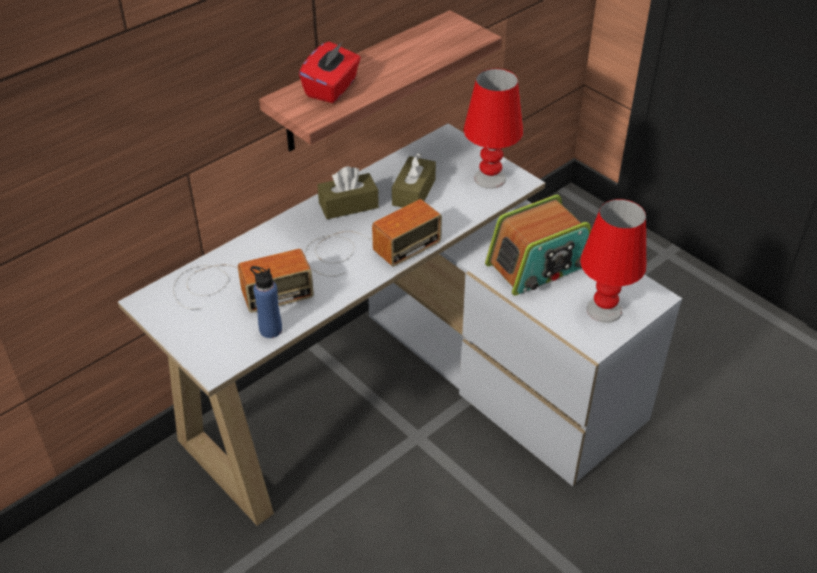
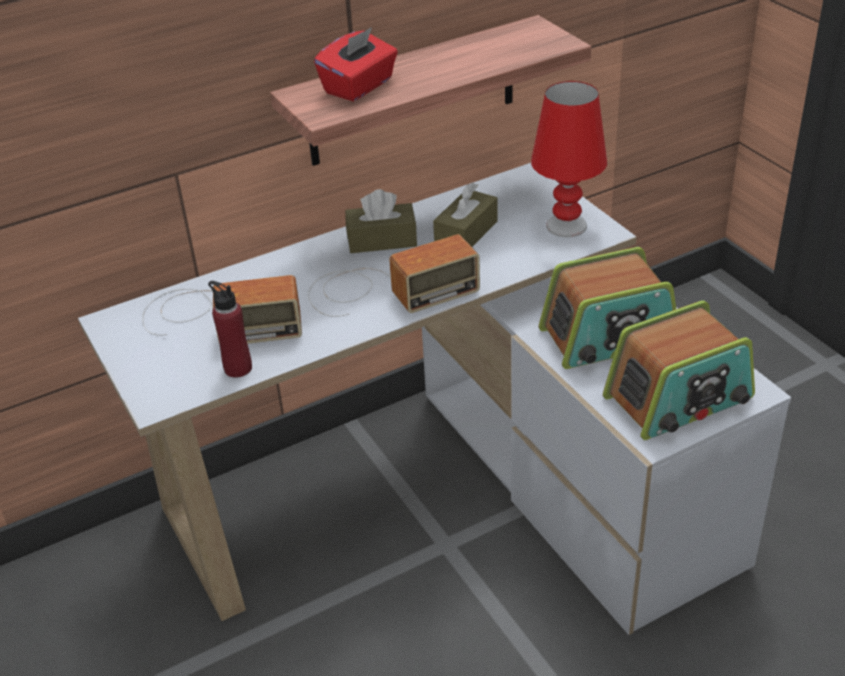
camera: 15 degrees right, 5 degrees down
blue bottle [250,266,282,338] -> red bottle [208,281,252,378]
red table lamp [580,199,646,323] -> radio [603,300,755,440]

